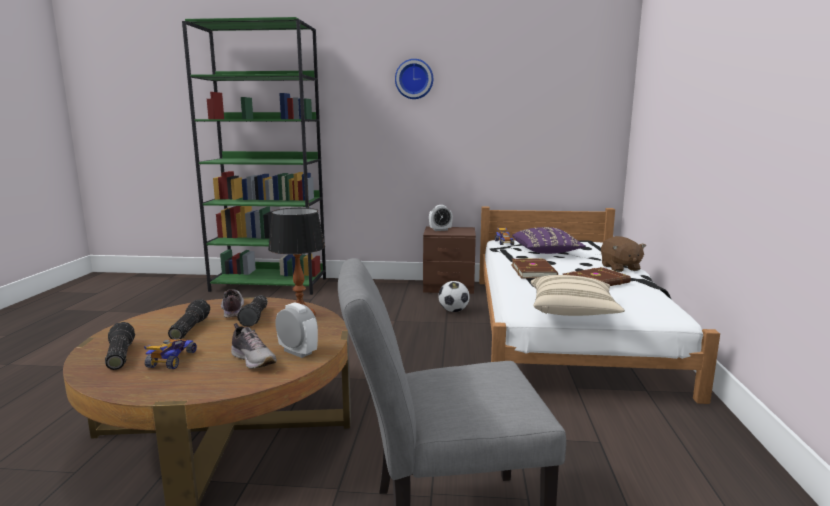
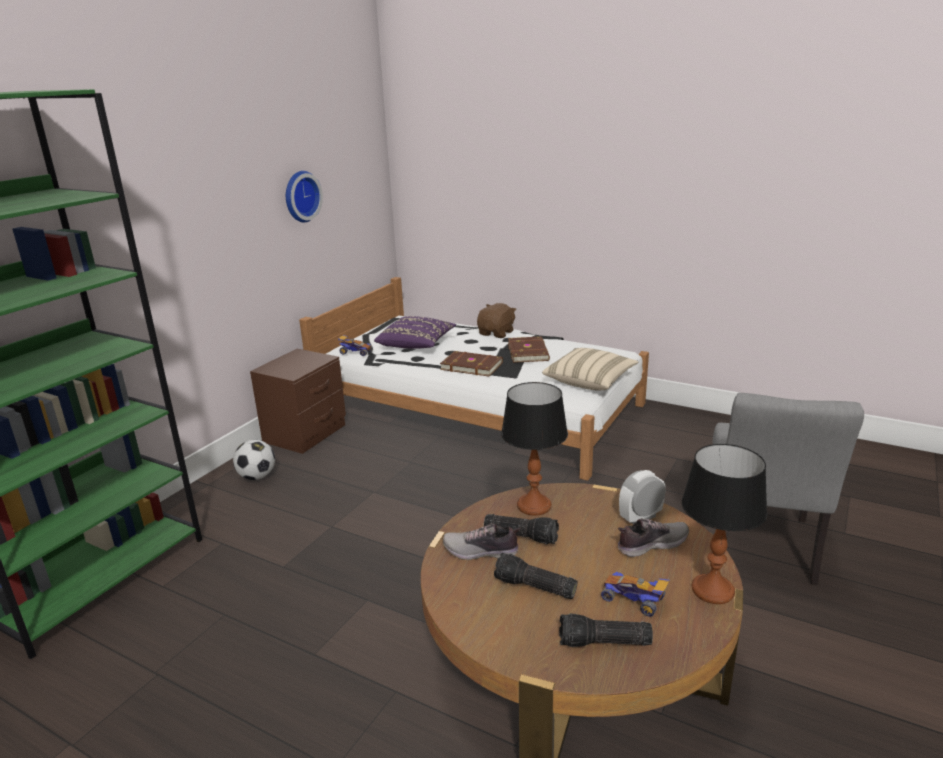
camera: 65 degrees left, 10 degrees up
wall clock [395,59,433,99] -> wall clock moved to [286,171,323,222]
alarm clock [429,205,453,231] -> none
football [439,281,470,312] -> football moved to [233,440,275,480]
brown plush toy [601,236,646,272] -> brown plush toy turned 75 degrees counterclockwise [477,303,517,338]
none -> table lamp [682,444,767,604]

